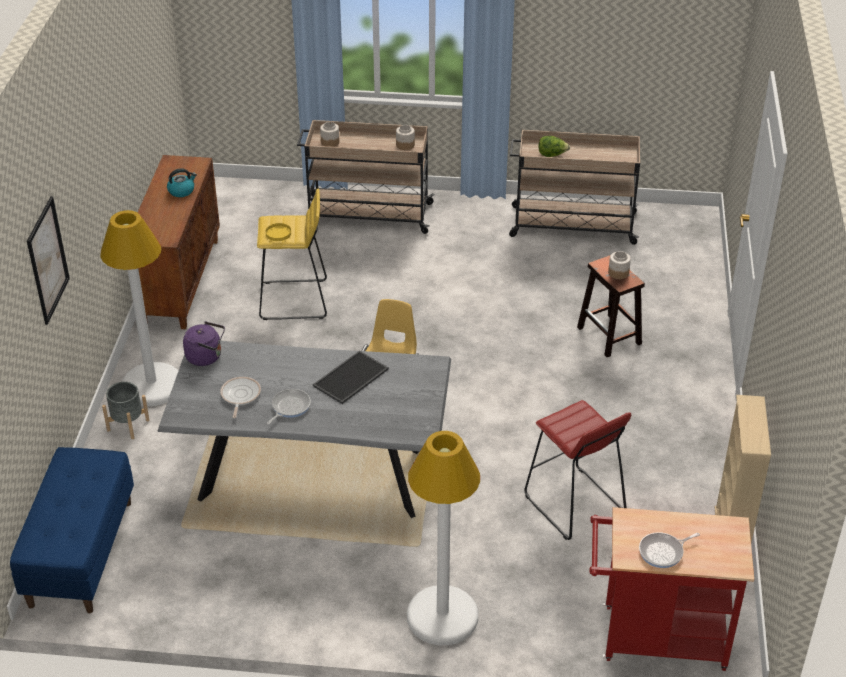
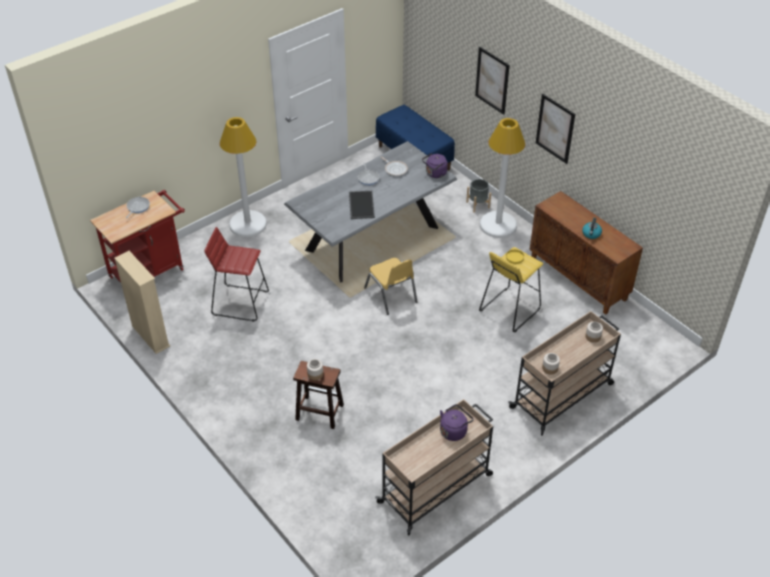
camera: 135 degrees right, 5 degrees up
lettuce [538,136,570,157] -> purple kettle [440,404,473,441]
none -> picture [536,94,575,164]

